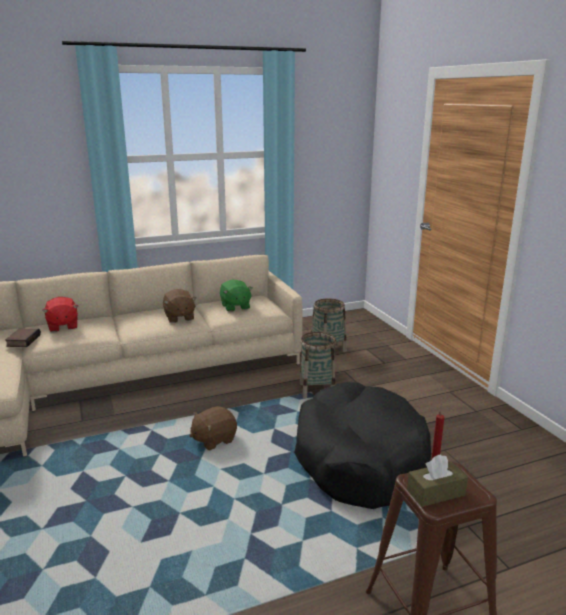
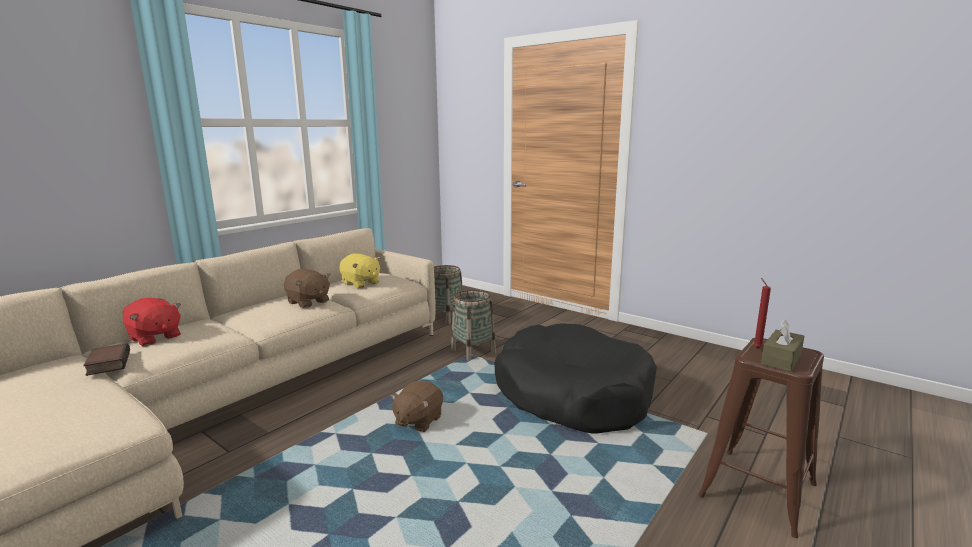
camera: 30 degrees left, 5 degrees down
green plush toy [220,280,253,312] -> yellow plush toy [339,254,381,288]

